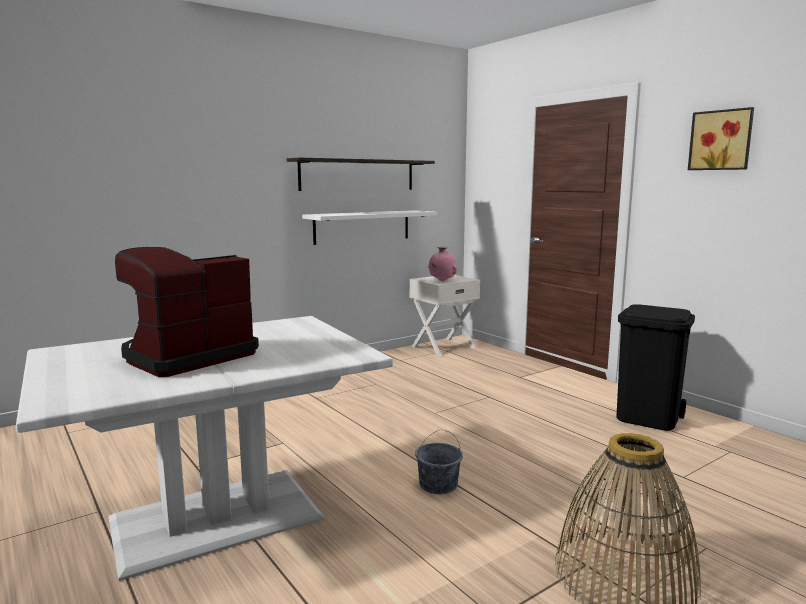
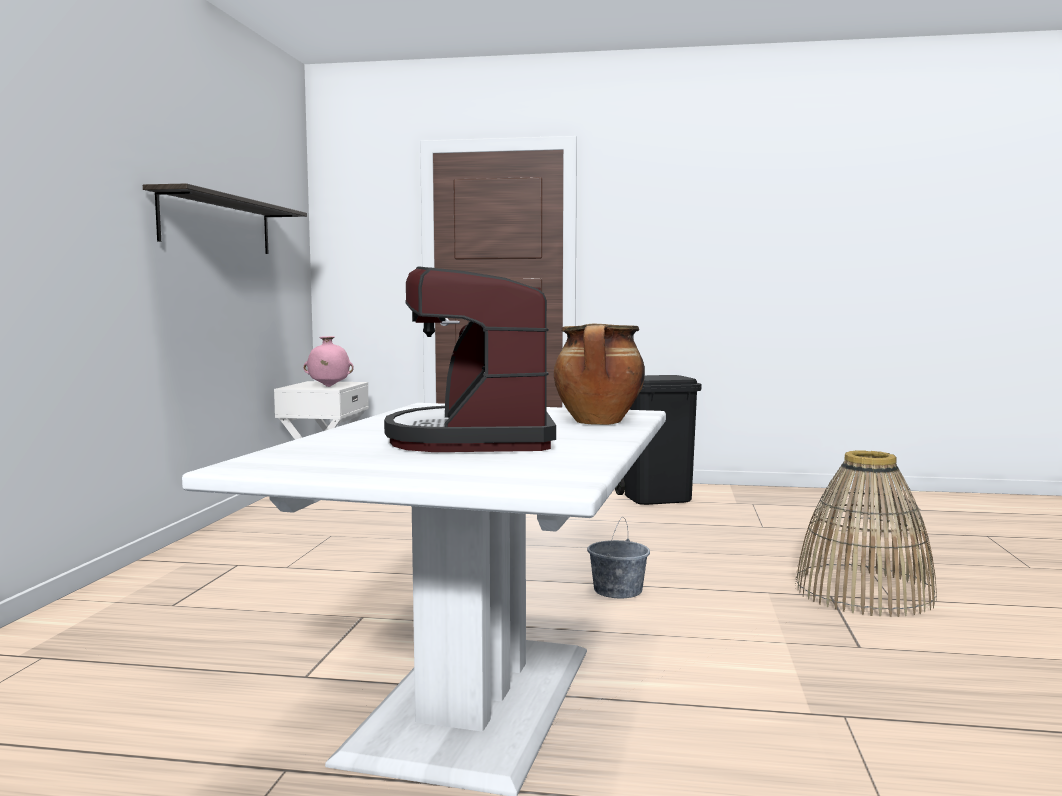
camera: 45 degrees left, 5 degrees down
white shelf [302,210,437,245] -> none
picture [688,107,754,170] -> none
none -> cooking pot [554,323,645,425]

